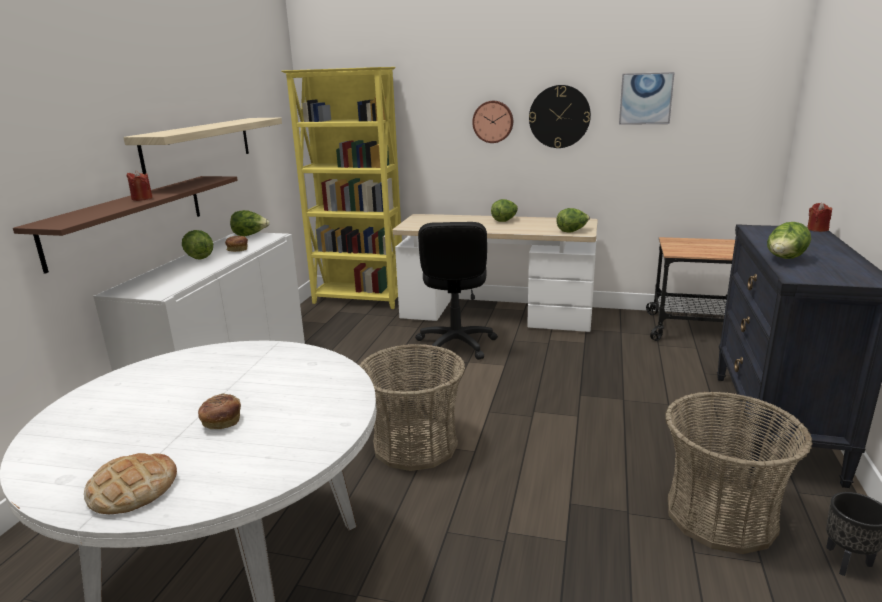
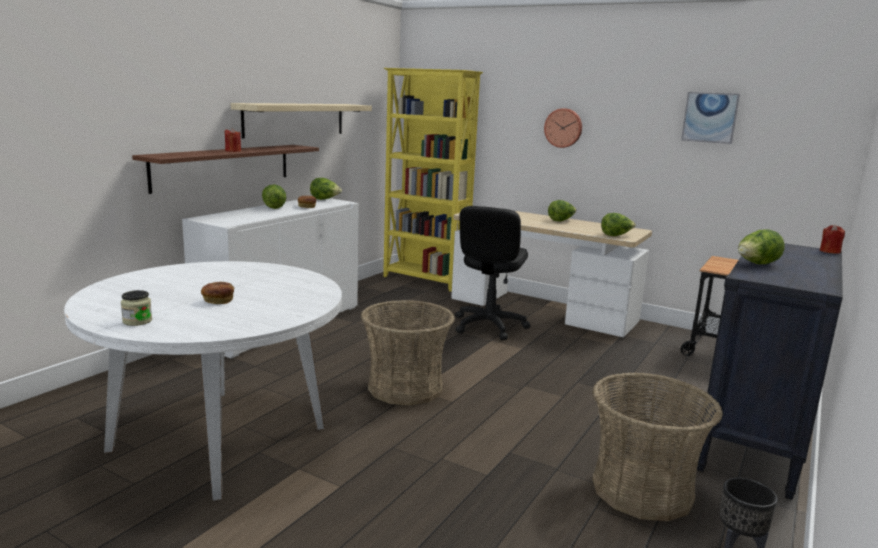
camera: 15 degrees right, 5 degrees down
bread [84,453,177,514] -> jar [121,290,152,326]
wall clock [529,85,591,148] -> none

